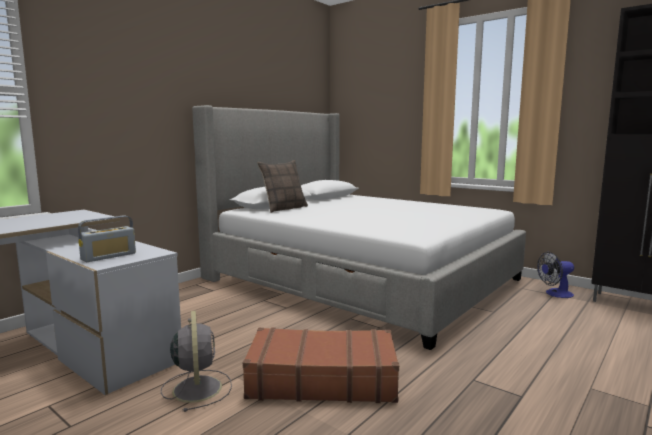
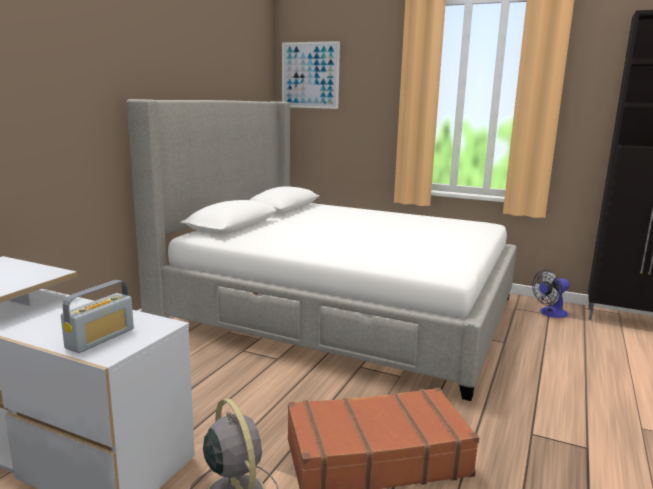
camera: 15 degrees left, 5 degrees up
pillow [257,160,308,213] -> none
none -> picture [282,41,340,109]

